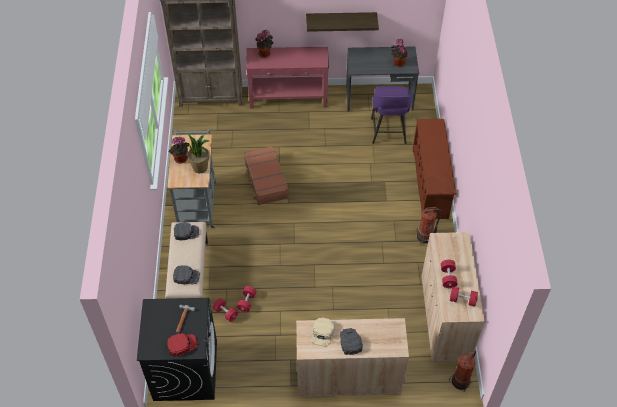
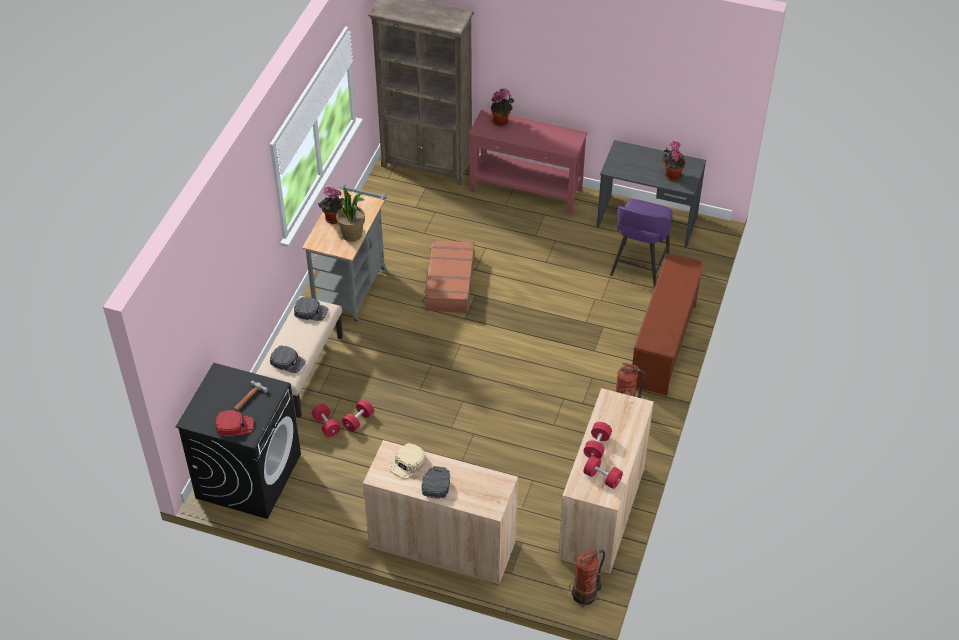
camera: 20 degrees right, 5 degrees down
shelf [306,12,379,32] -> none

